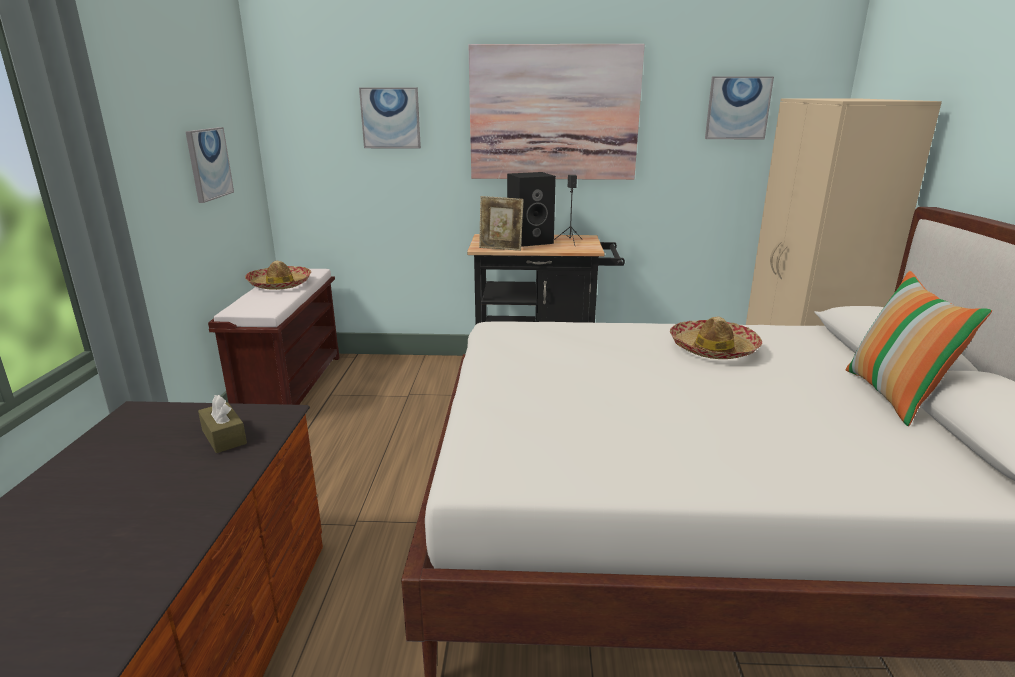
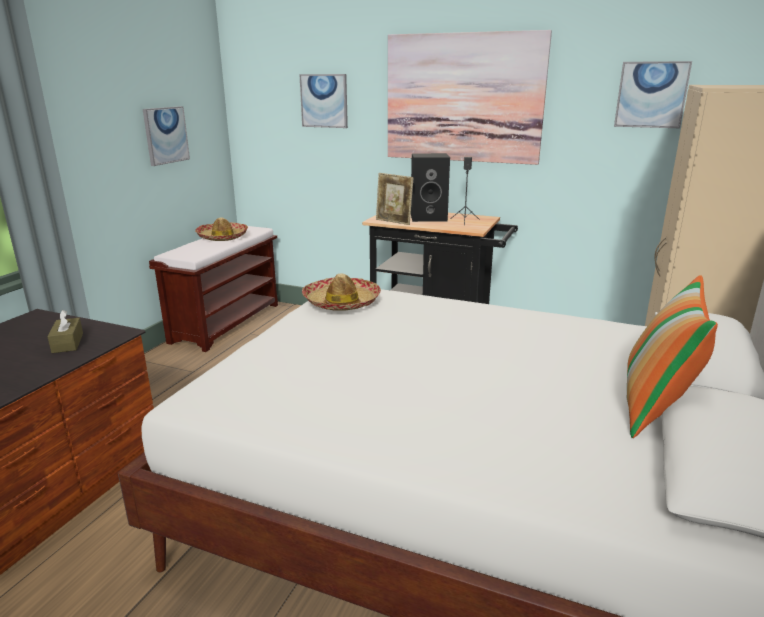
camera: 20 degrees right, 0 degrees up
hat [670,317,762,359] -> hat moved to [302,273,381,311]

